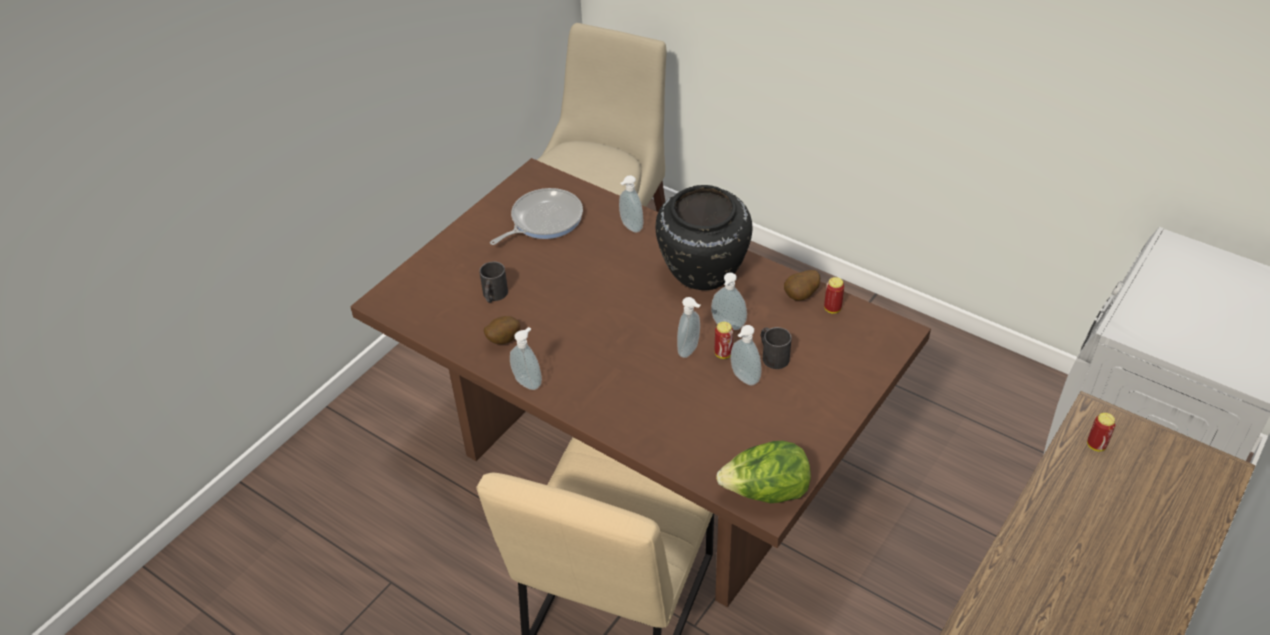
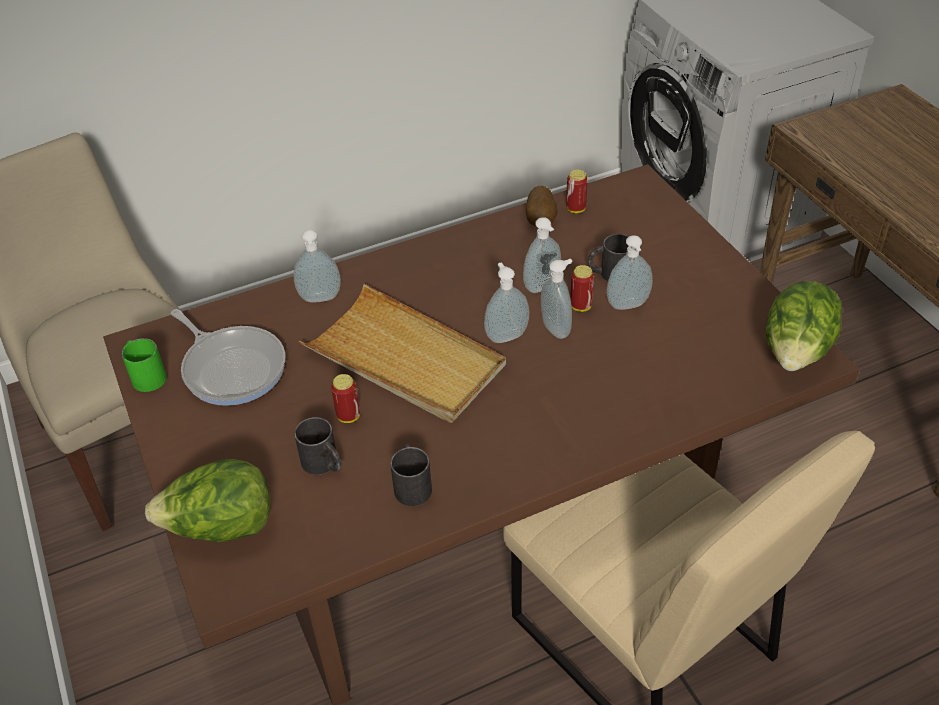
camera: 60 degrees left, 0 degrees up
potato [484,316,520,344] -> black mug [390,443,432,506]
frying pan [490,188,583,245] -> frying pan turned 150 degrees clockwise [171,309,286,406]
soap dispenser [510,327,542,390] -> soap dispenser moved to [484,263,529,343]
black vase [655,185,752,290] -> none
can [1087,413,1116,451] -> can moved to [331,374,360,423]
none -> green mug [122,338,167,392]
none -> lettuce [145,459,270,542]
none -> beige tray [299,284,506,423]

